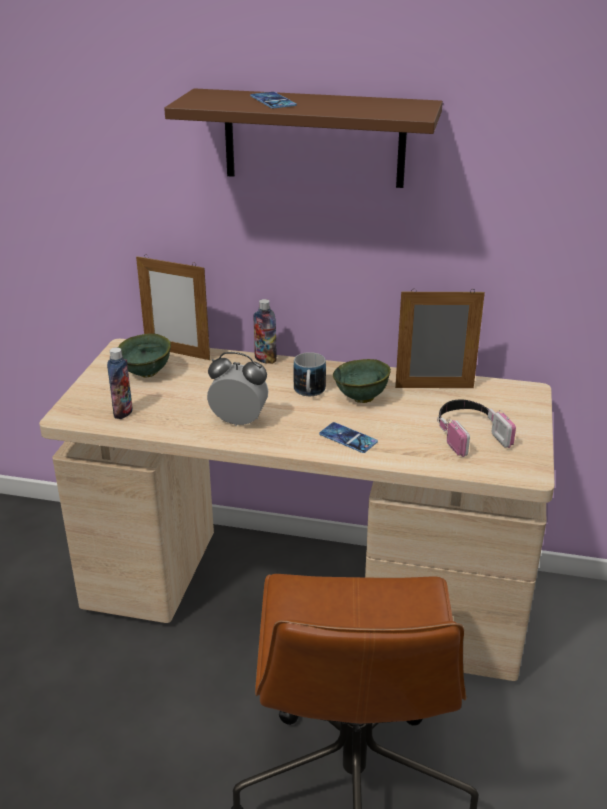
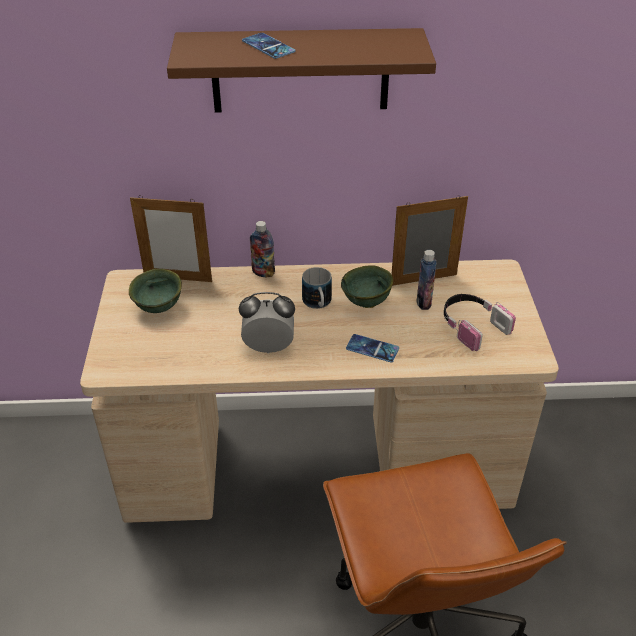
camera: 15 degrees left, 10 degrees up
bottle [107,347,133,419] -> bottle moved to [417,250,437,310]

